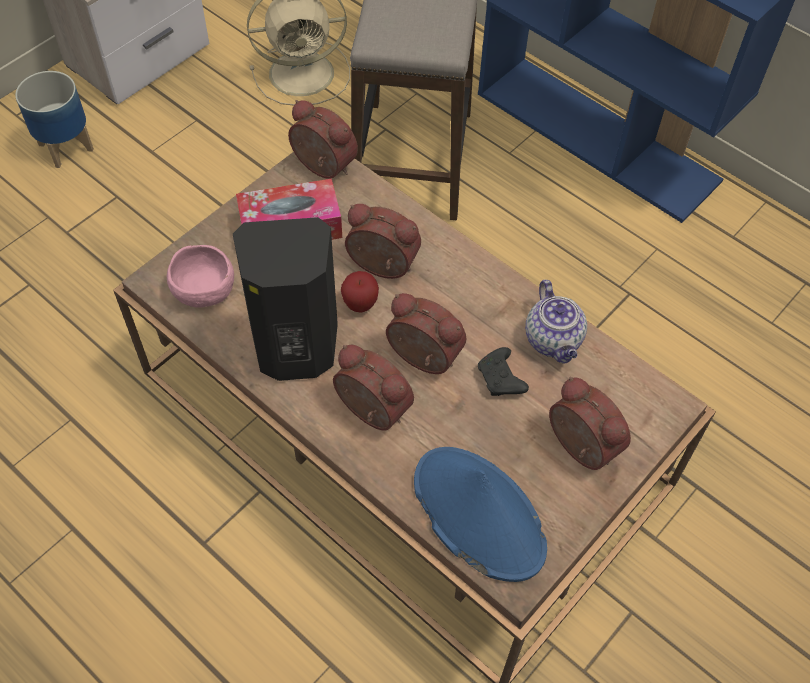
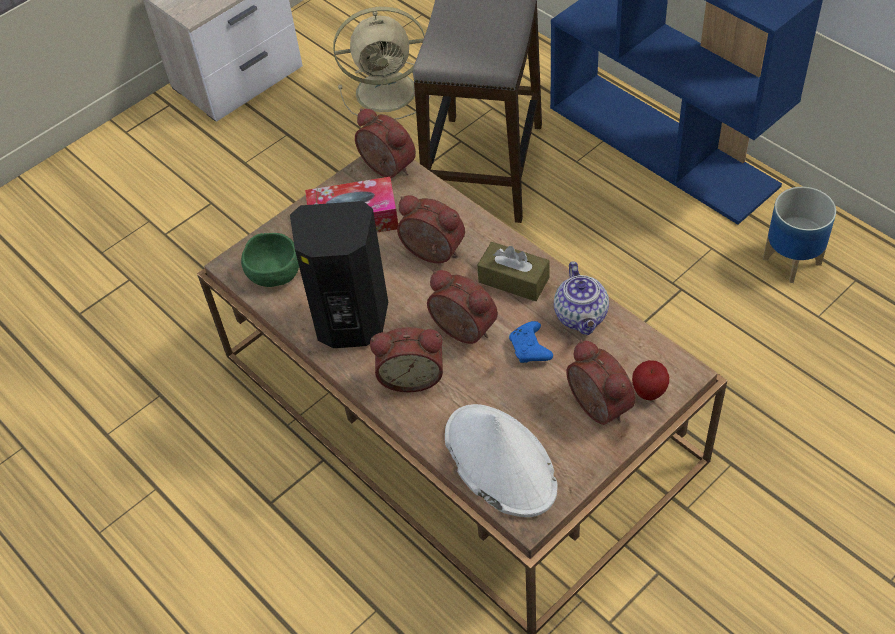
camera: 10 degrees right, 5 degrees down
planter [15,71,94,168] -> planter moved to [763,187,836,283]
pink bowl [167,245,234,308] -> green bowl [241,233,299,287]
alarm clock [333,345,414,431] -> alarm clock turned 135 degrees clockwise [370,327,443,392]
apple [341,271,379,313] -> apple moved to [632,360,669,400]
blue hat [414,447,547,582] -> white hat [445,404,557,517]
black game controller [478,347,529,396] -> blue game controller [509,321,553,363]
none -> brown tissue box [477,242,549,301]

